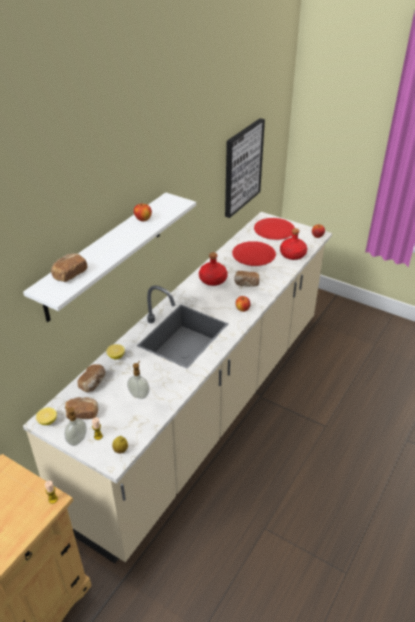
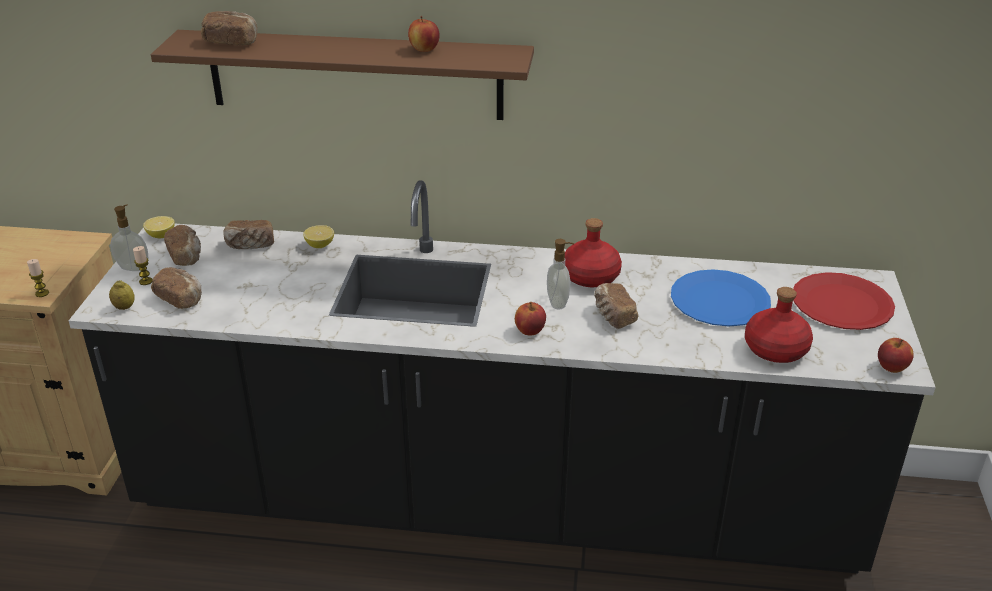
camera: 65 degrees right, 5 degrees down
white shelf [23,193,196,322] -> brown shelf [151,30,534,120]
beige counter [23,212,332,564] -> black counter [69,180,936,574]
soap dispenser [127,361,150,399] -> soap dispenser moved to [547,239,574,309]
picture [225,118,265,218] -> none
red plate [232,241,276,266] -> blue plate [671,269,771,327]
none -> bread [151,267,202,309]

